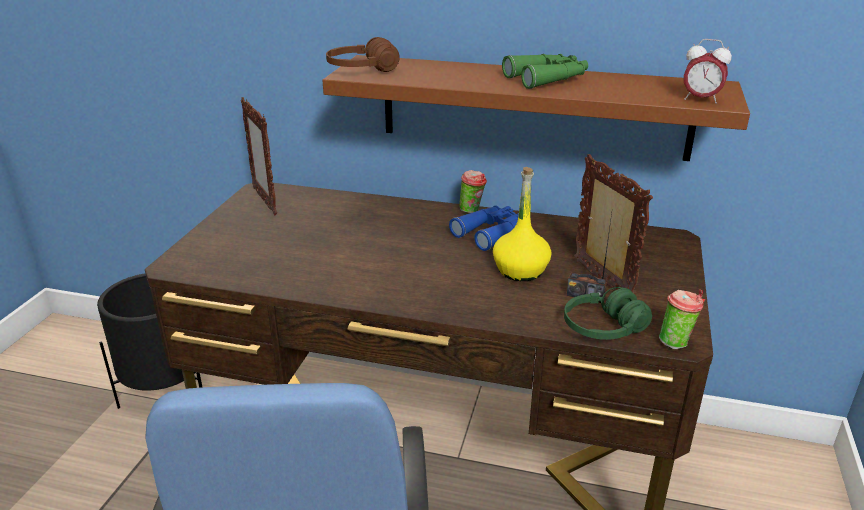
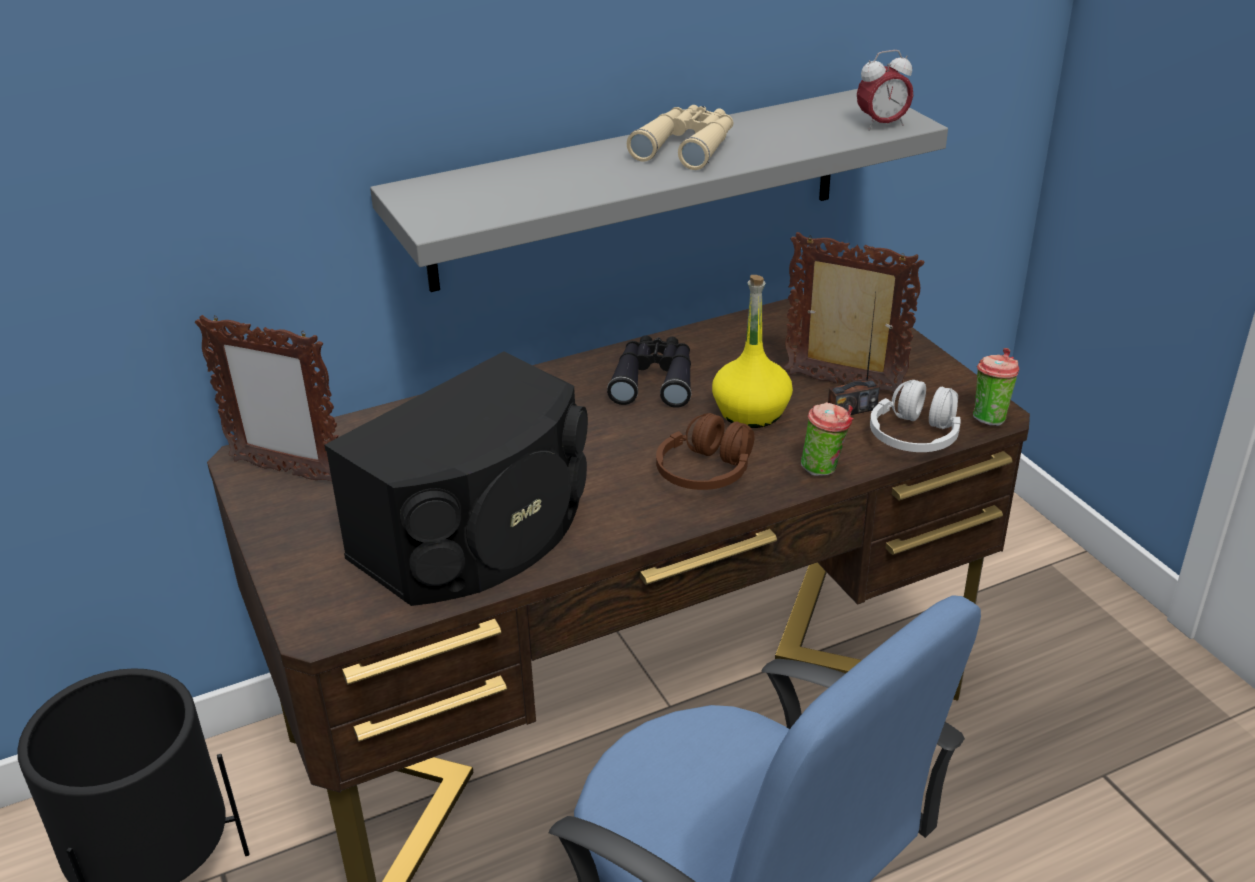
camera: 40 degrees left, 5 degrees up
brown shelf [322,55,750,161] -> grey shelf [370,89,948,292]
brown headphones [326,37,400,72] -> brown headphones moved to [656,413,755,490]
blue binoculars [449,205,519,251] -> black binoculars [607,335,691,408]
cup [459,170,487,213] -> cup moved to [801,402,853,476]
green binoculars [502,54,588,89] -> beige binoculars [627,105,733,170]
green headphones [564,287,652,340] -> white headphones [870,380,961,452]
none -> black speaker [324,351,588,606]

